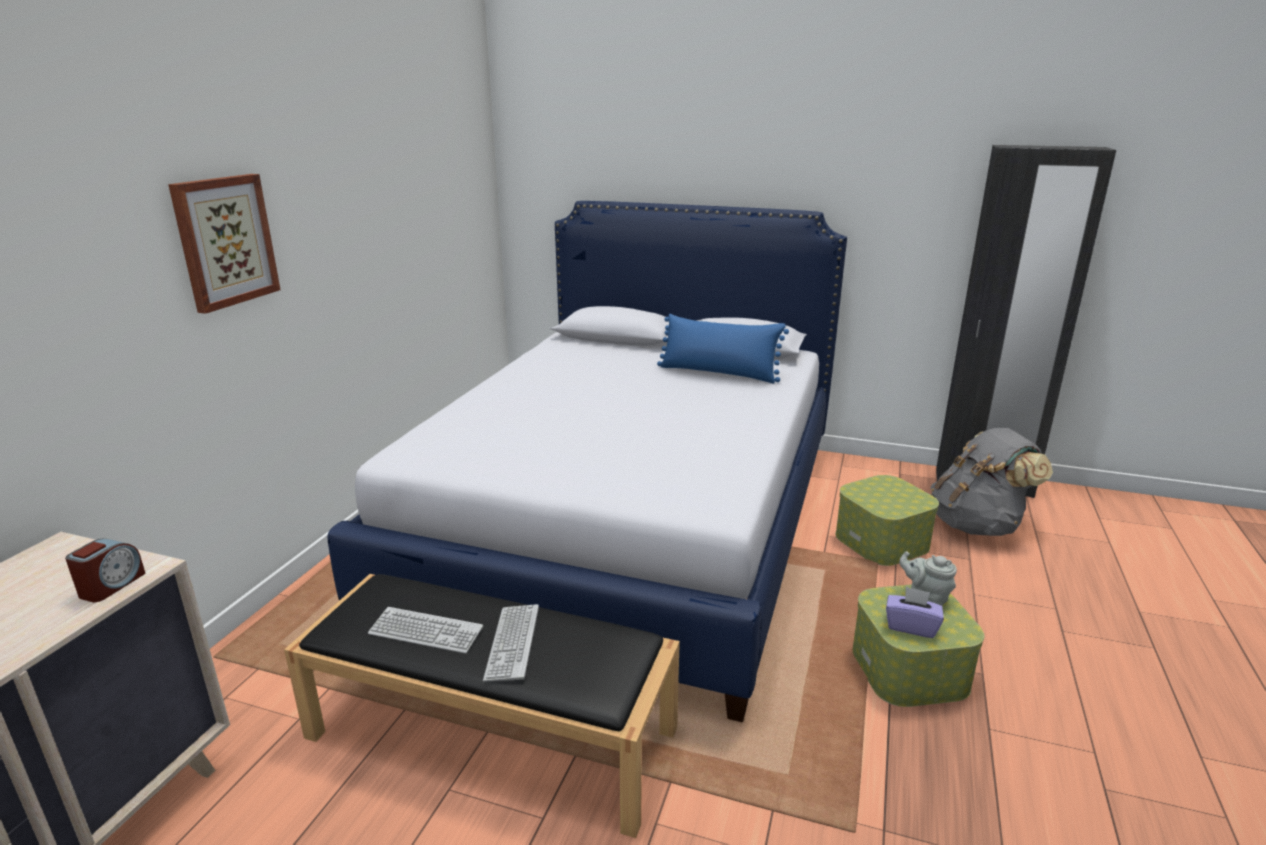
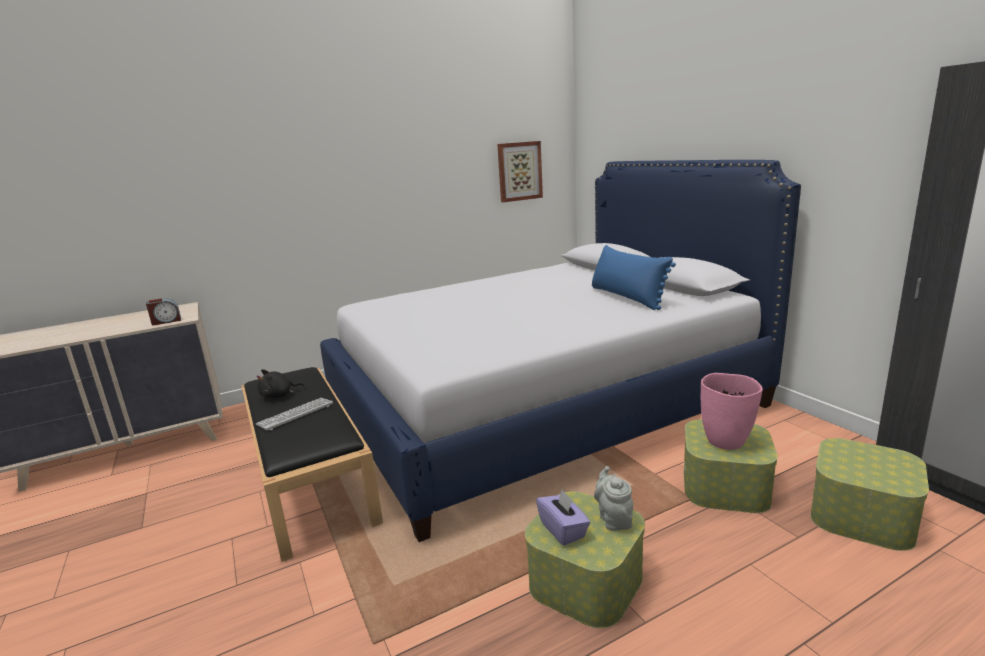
camera: 45 degrees right, 5 degrees down
picture [168,174,281,314] -> picture moved to [497,141,543,202]
keyboard [368,607,483,654] -> black plush toy [256,369,304,398]
grey backpack [930,427,1053,536] -> storage box [810,438,929,551]
none -> pink vase [701,373,763,450]

